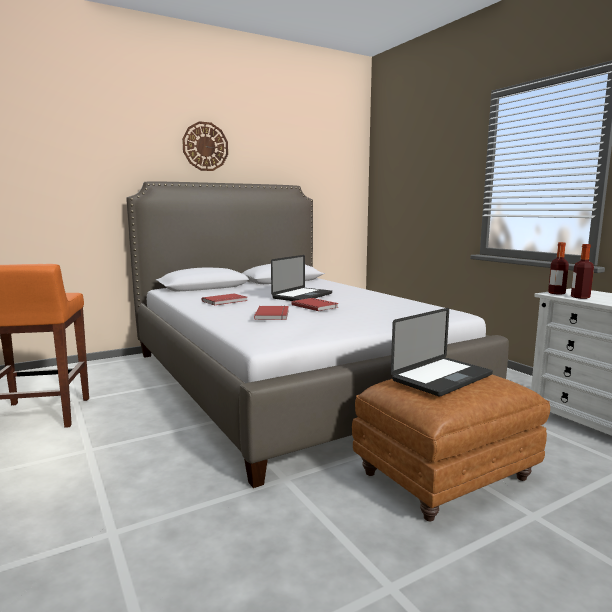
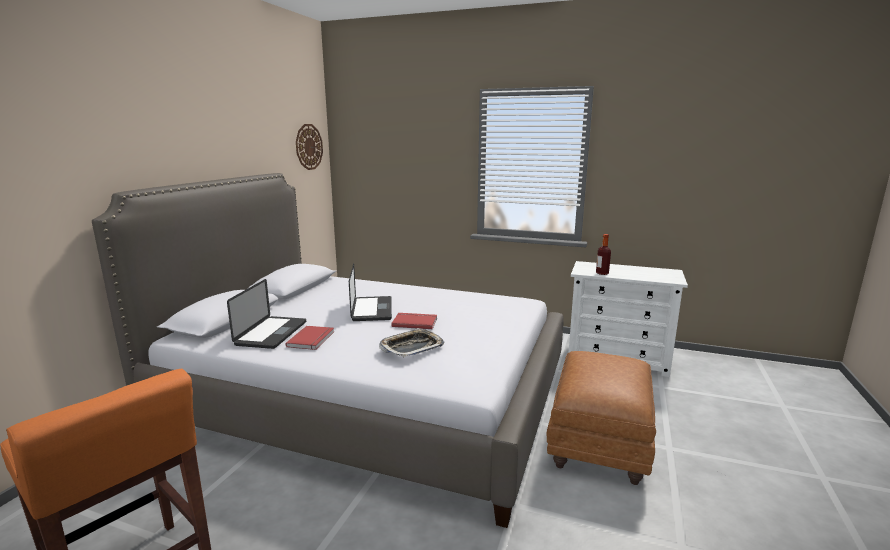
camera: 40 degrees left, 5 degrees up
wall clock [182,121,228,171] -> wall clock moved to [296,124,323,170]
red book [254,306,289,320] -> tray [379,328,445,357]
laptop [391,308,493,397] -> laptop moved to [227,279,306,349]
bottle [548,242,569,295] -> none

